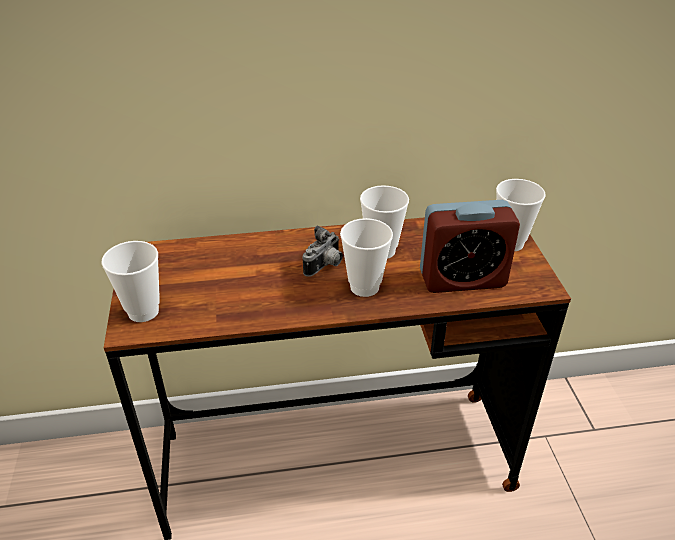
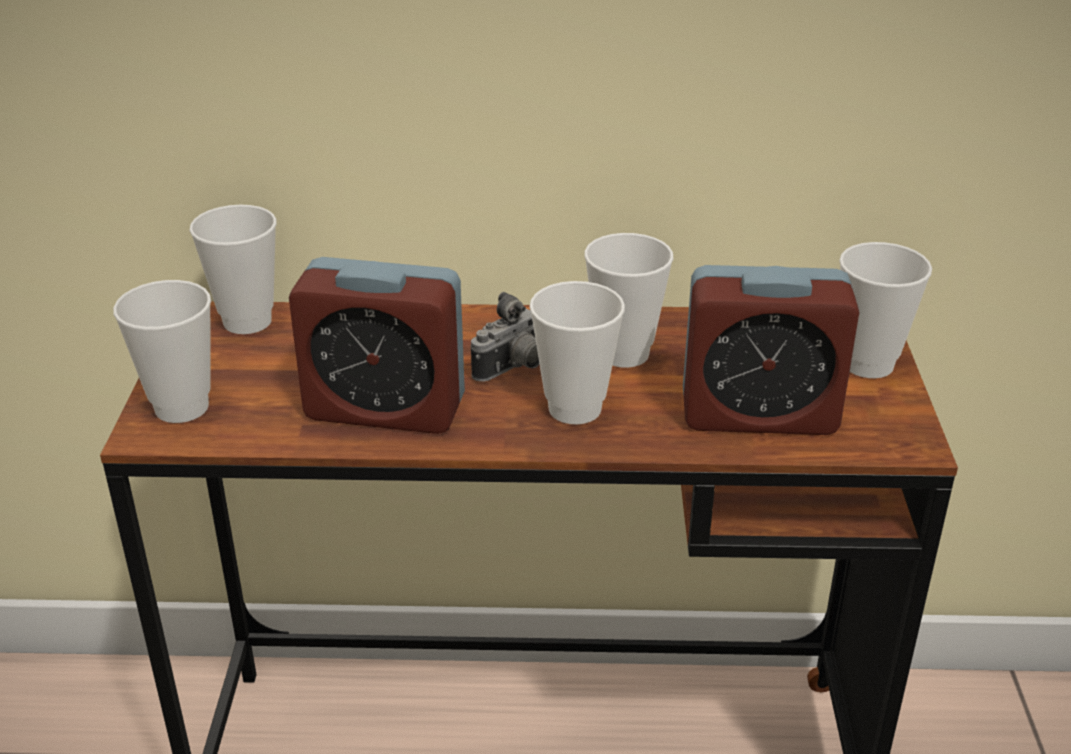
camera: 10 degrees right, 5 degrees down
none -> cup [190,205,277,334]
none -> alarm clock [289,257,465,434]

